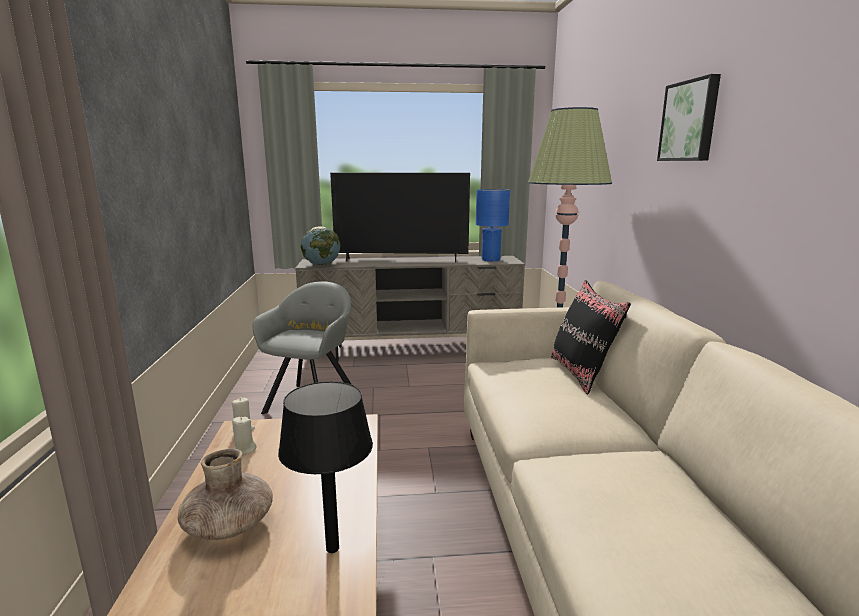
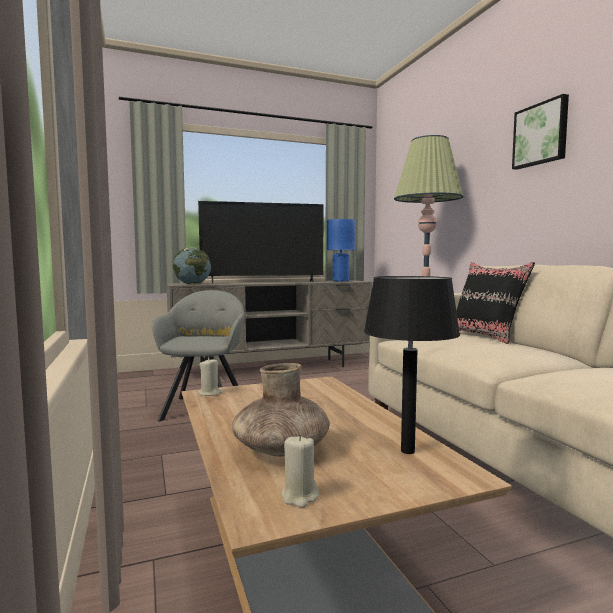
camera: 15 degrees left, 10 degrees down
beige candle [232,417,257,455] -> beige candle moved to [281,434,319,508]

